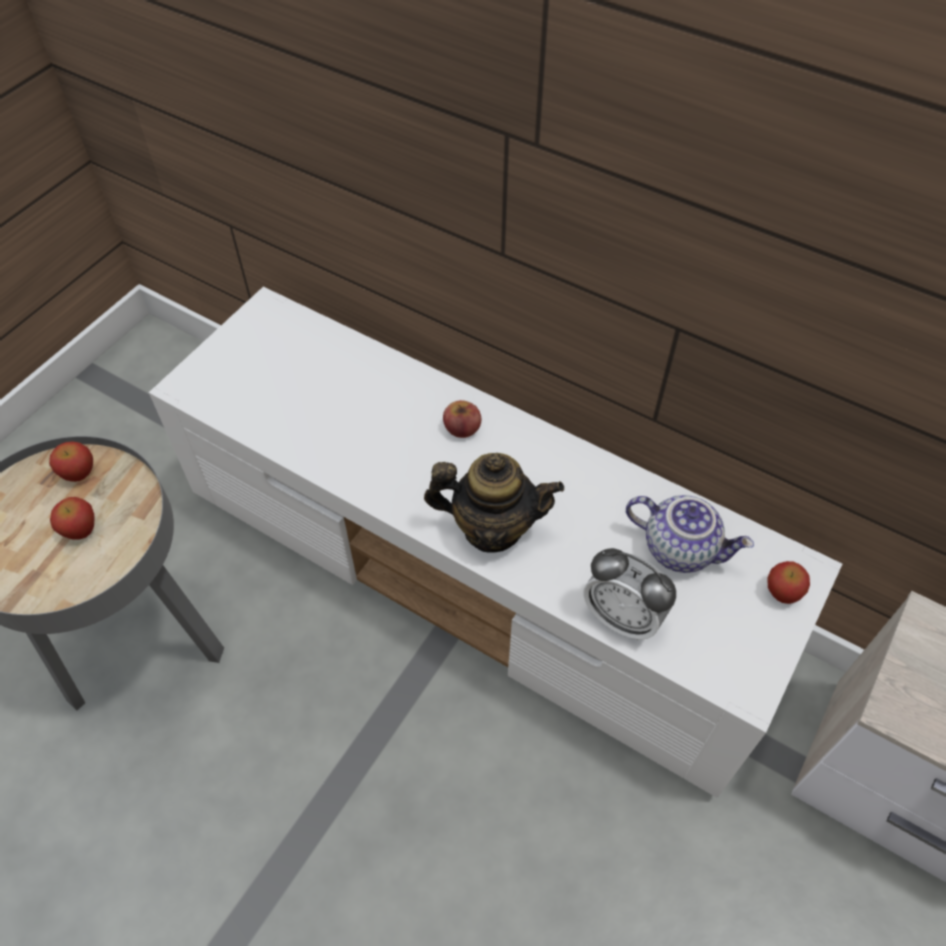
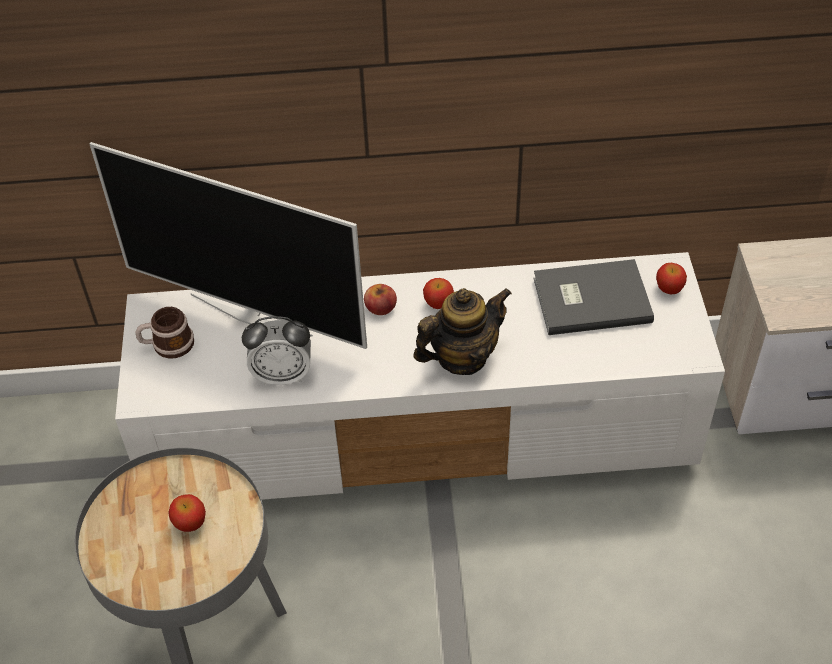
camera: 35 degrees left, 5 degrees down
apple [49,442,93,482] -> apple moved to [423,278,454,309]
alarm clock [583,548,676,640] -> alarm clock moved to [242,316,311,385]
teapot [626,495,754,573] -> grey book [533,259,654,335]
none -> television [90,142,367,349]
none -> mug [135,307,194,359]

